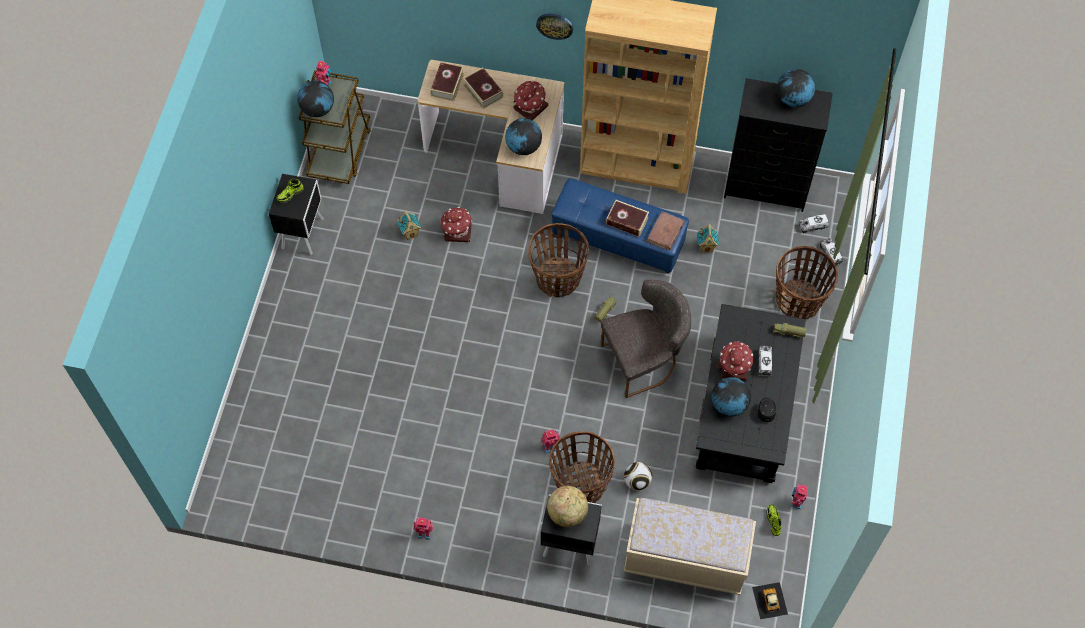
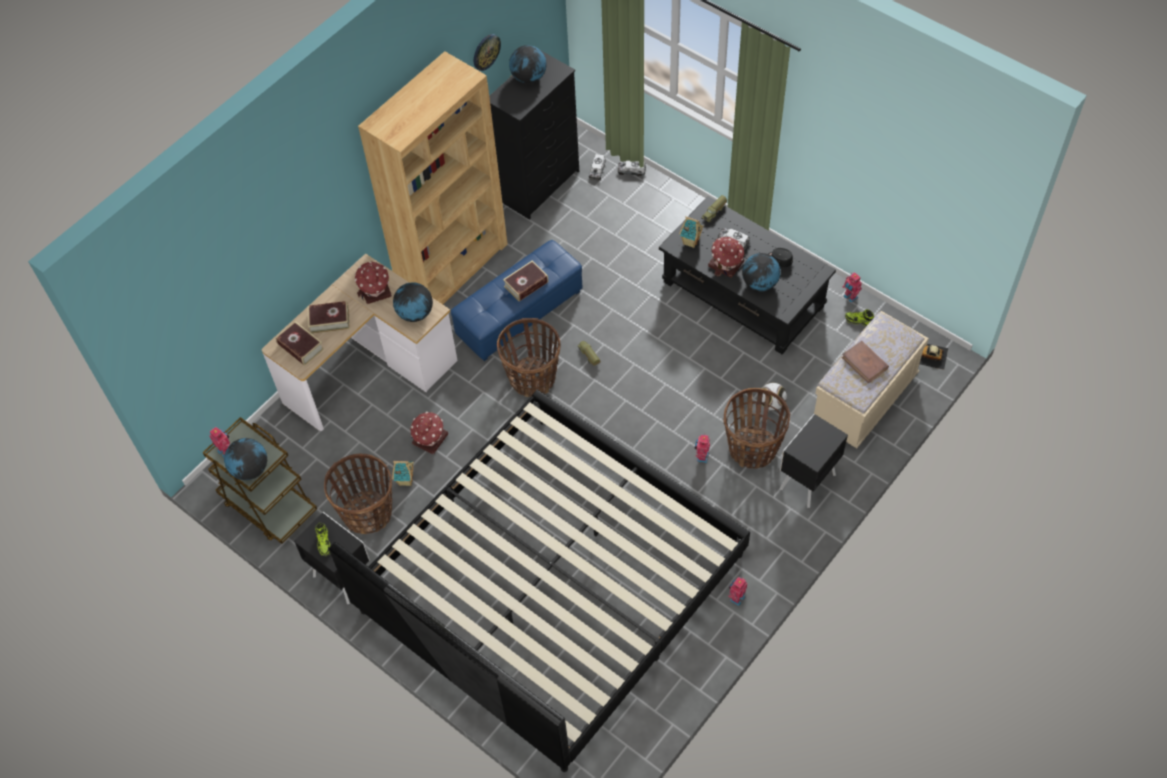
camera: 60 degrees left, 5 degrees down
wall clock [536,13,573,40] -> wall clock moved to [474,34,501,71]
globe [547,486,588,527] -> none
grey chair [601,279,691,398] -> none
brown book [646,211,685,250] -> brown book moved to [842,341,889,384]
toy house [697,224,719,253] -> toy house moved to [679,217,704,248]
basket [776,246,838,319] -> basket moved to [324,454,392,534]
none -> bed [329,390,750,772]

